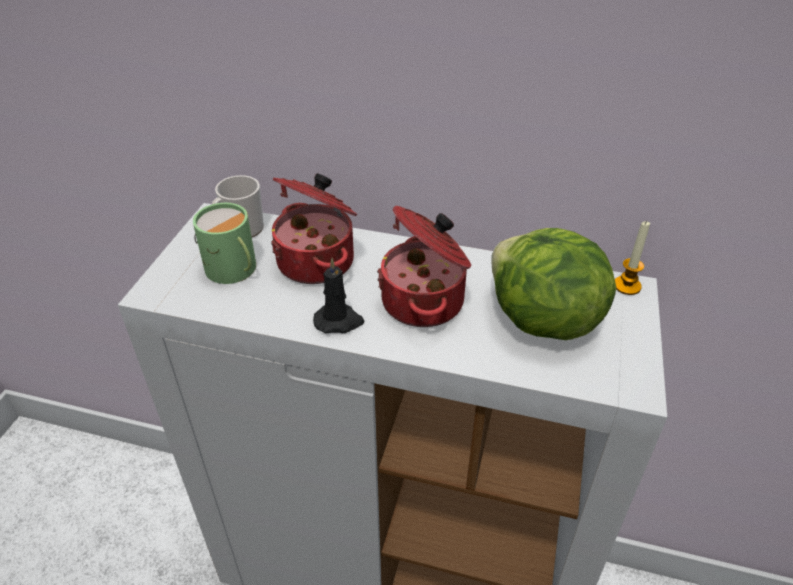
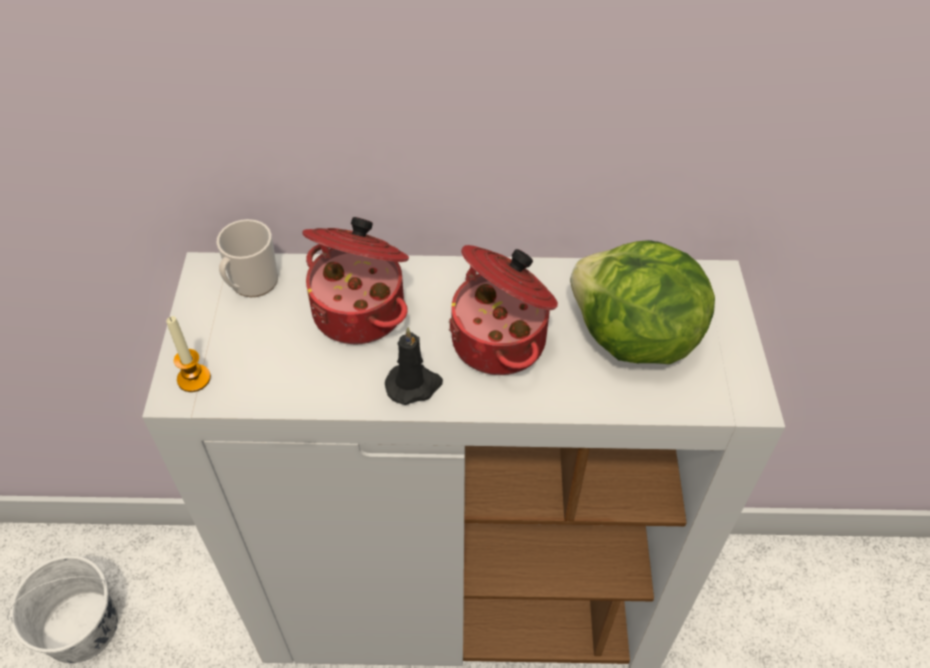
camera: 15 degrees left, 10 degrees up
green mug [193,203,256,284] -> none
candle [615,221,650,295] -> candle moved to [166,316,211,392]
none -> white bucket [7,555,118,663]

